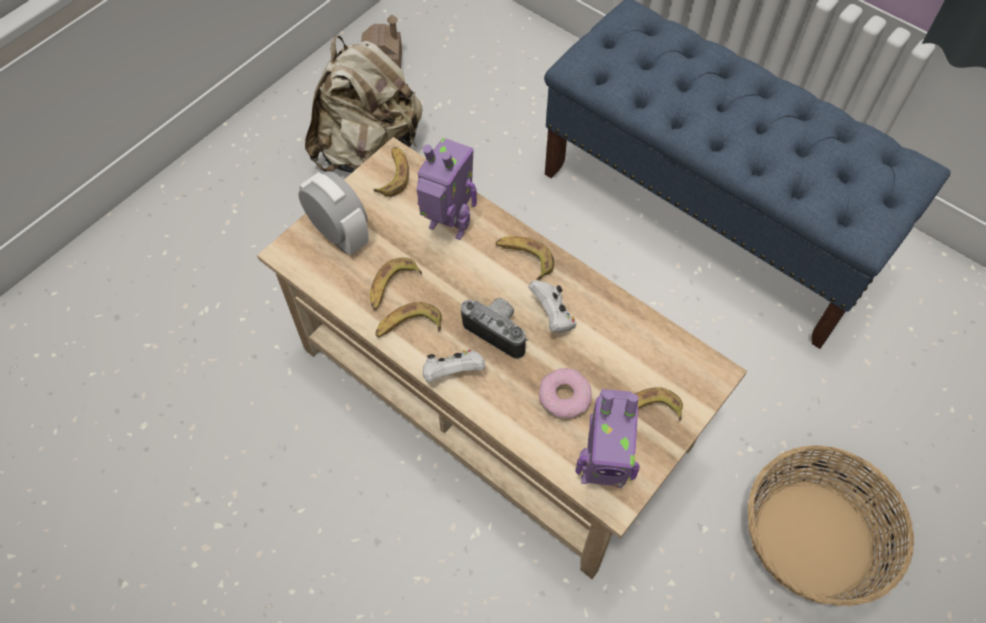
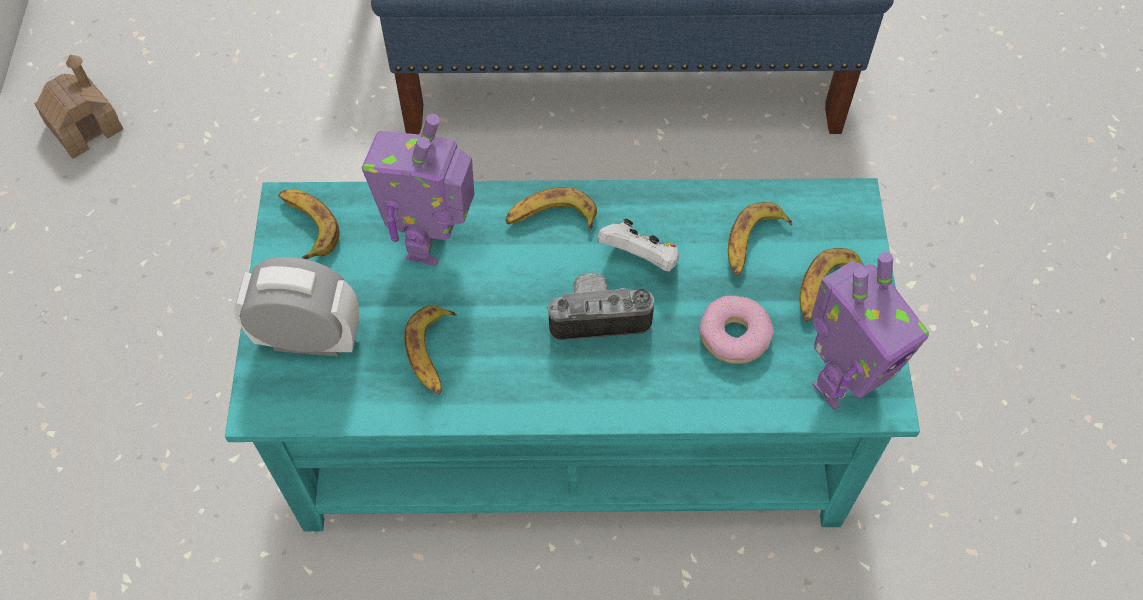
camera: 40 degrees left, 0 degrees up
beige coffee table [257,137,747,579] -> turquoise coffee table [225,178,920,531]
beige backpack [305,36,423,173] -> none
banana [375,302,442,338] -> banana moved to [728,202,792,276]
toy robot [417,138,477,240] -> toy robot turned 60 degrees counterclockwise [362,113,474,266]
white game controller [423,350,485,382] -> none
basket [748,446,914,606] -> none

